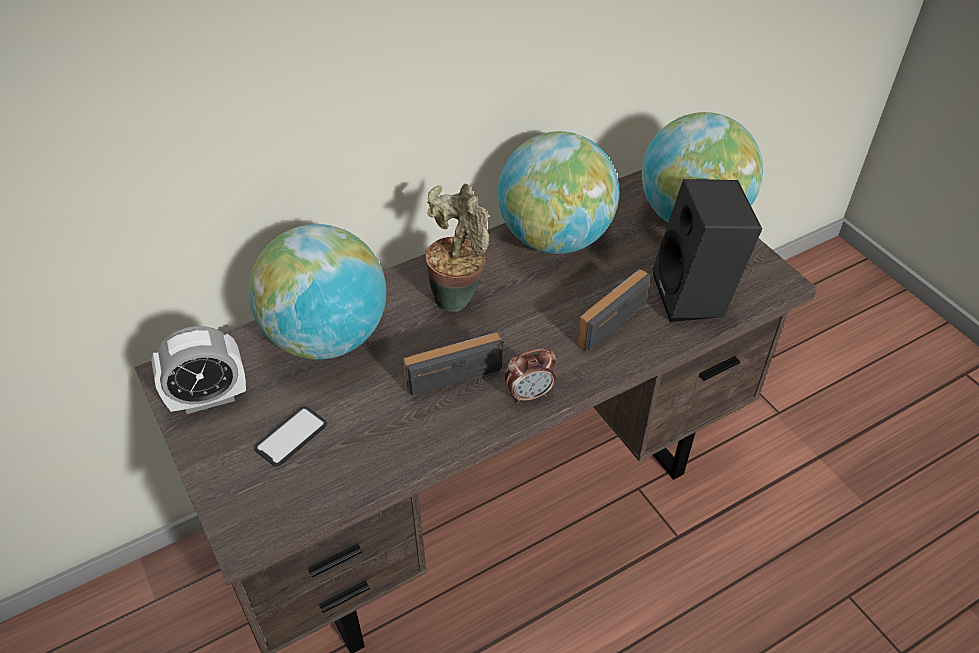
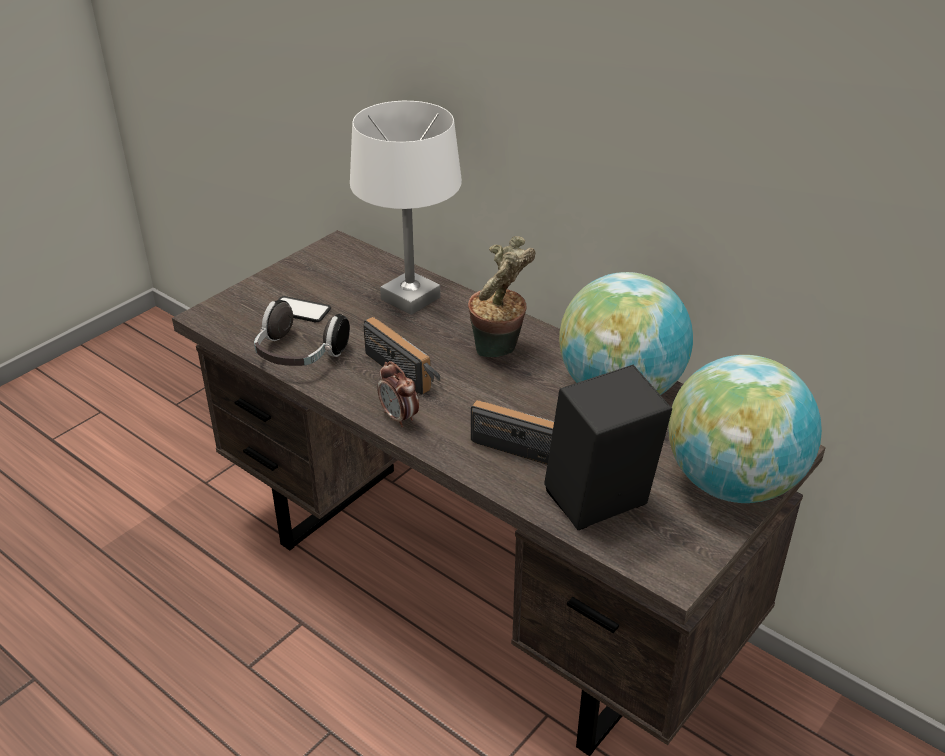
camera: 70 degrees right, 10 degrees down
alarm clock [151,326,246,414] -> none
globe [249,224,386,360] -> white table lamp [350,101,462,315]
none -> headphones [254,300,350,366]

